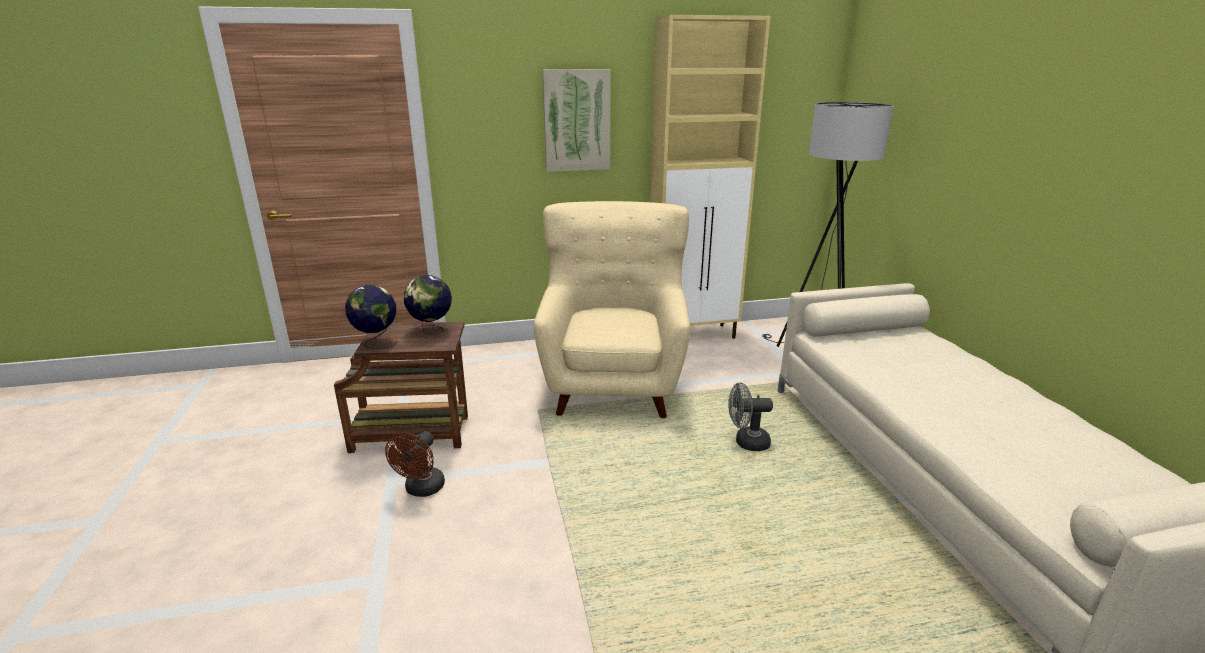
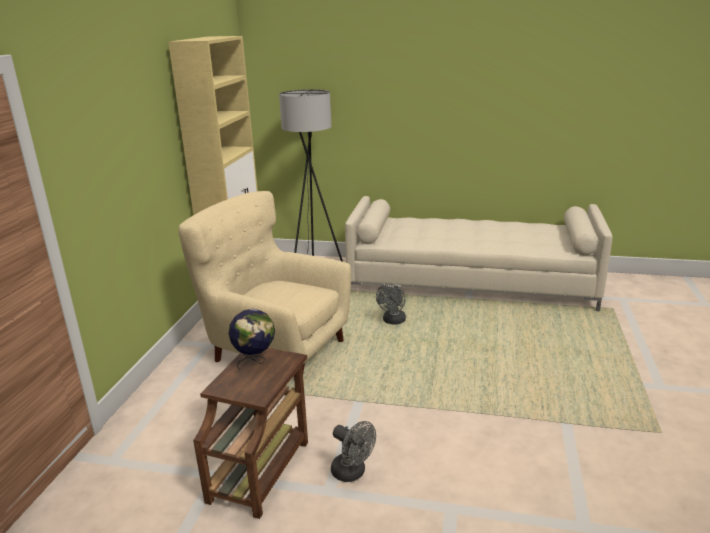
camera: 65 degrees left, 0 degrees up
globe [345,285,398,349] -> none
brown fan [385,431,445,497] -> grey fan [331,421,376,482]
picture [542,69,611,172] -> none

